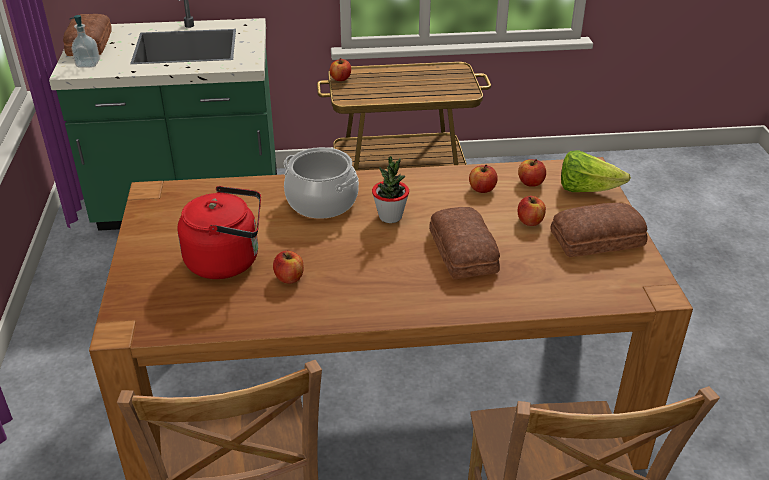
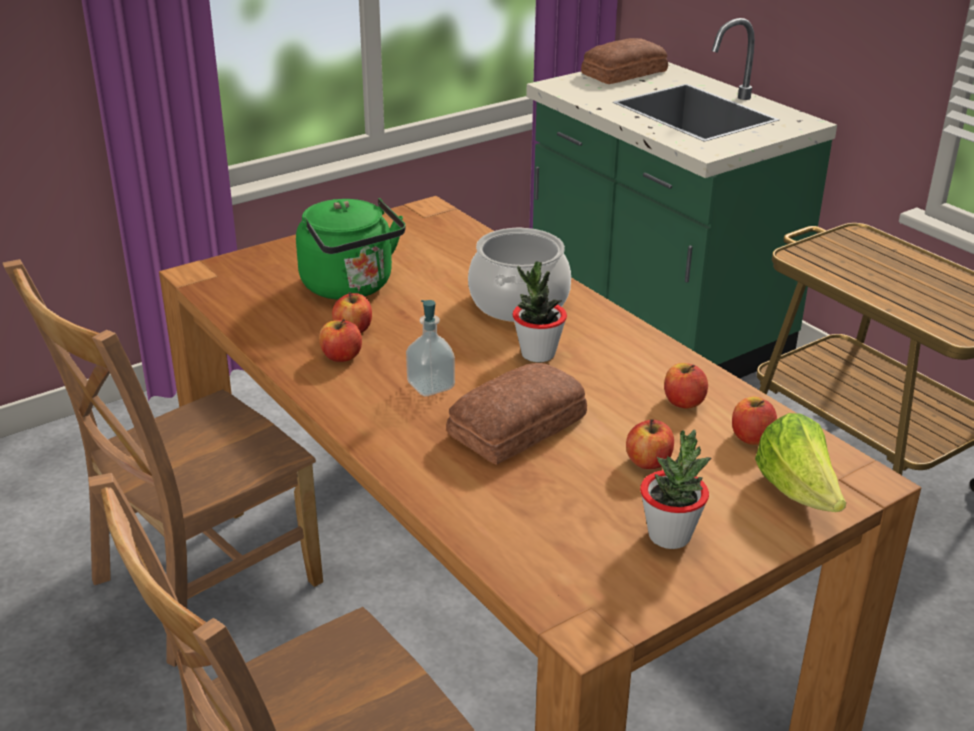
camera: 60 degrees right, 5 degrees down
soap dispenser [69,15,100,68] -> soap dispenser moved to [406,300,455,396]
red kettle [177,186,261,279] -> green kettle [296,198,406,300]
apple [330,58,351,81] -> apple moved to [319,319,362,362]
bread [550,203,648,257] -> potted plant [640,430,711,549]

